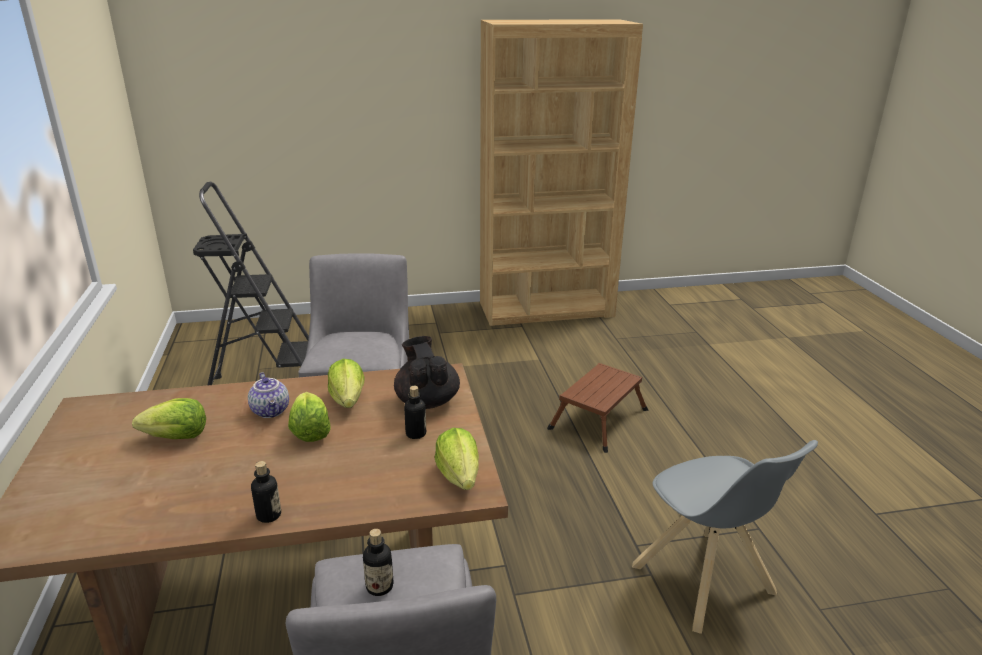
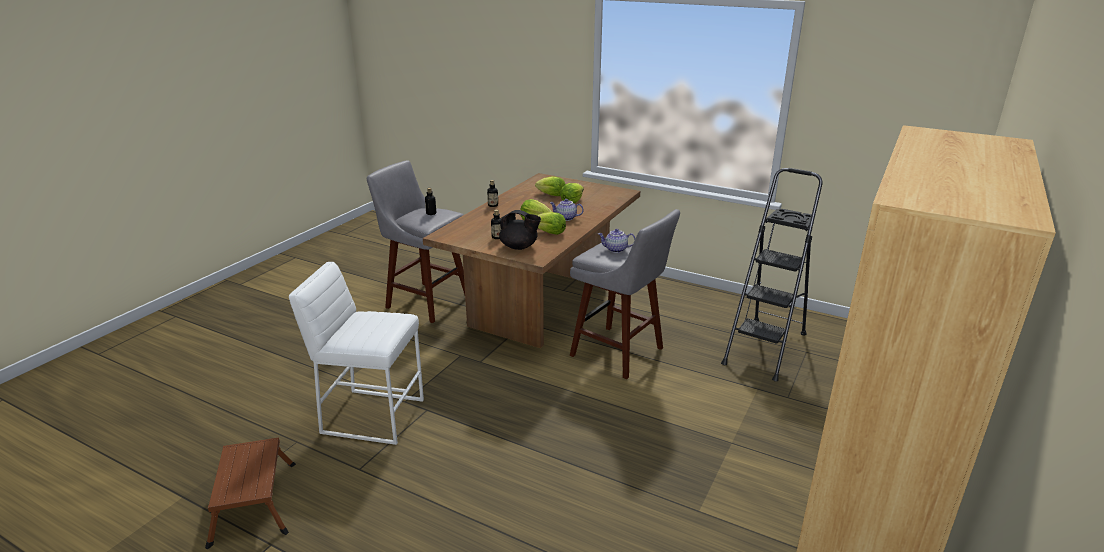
camera: 130 degrees right, 0 degrees up
lettuce [435,428,479,490] -> lettuce moved to [535,176,566,196]
brown step ladder [547,363,649,453] -> brown step ladder moved to [205,437,296,549]
grey chair [632,440,818,634] -> white stool [289,262,424,445]
none -> teapot [598,229,635,253]

